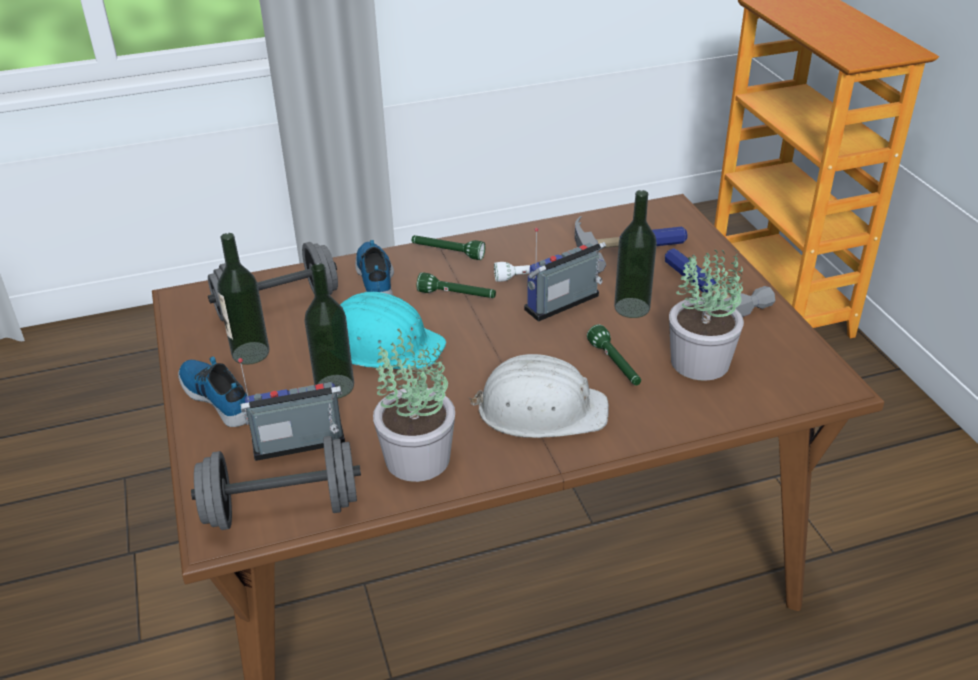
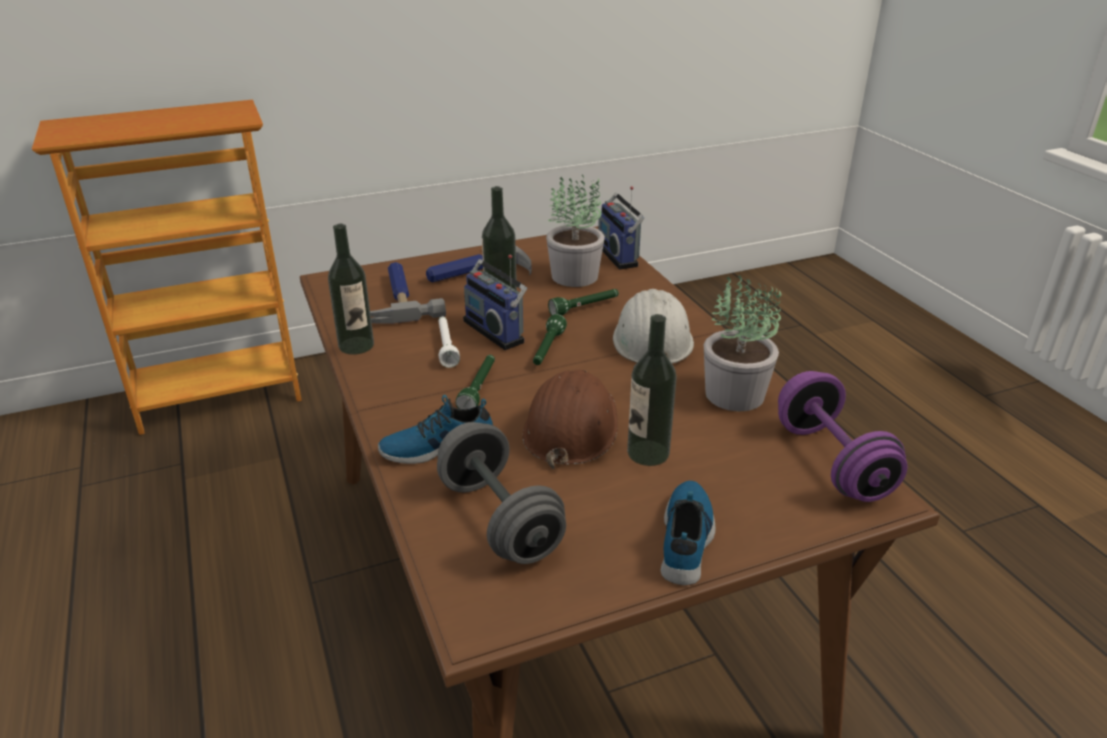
camera: 95 degrees left, 5 degrees down
shoe [178,356,247,427] -> shoe turned 150 degrees clockwise [661,481,716,585]
grey dumbbell [191,436,361,530] -> purple dumbbell [778,371,908,502]
bottle [217,233,269,365] -> bottle moved to [328,224,374,355]
radio [238,358,345,461] -> radio moved to [598,186,645,270]
turquoise hard hat [340,292,446,369] -> brown hard hat [523,370,618,469]
green flashlight [412,235,485,260] -> green flashlight moved to [533,314,567,365]

